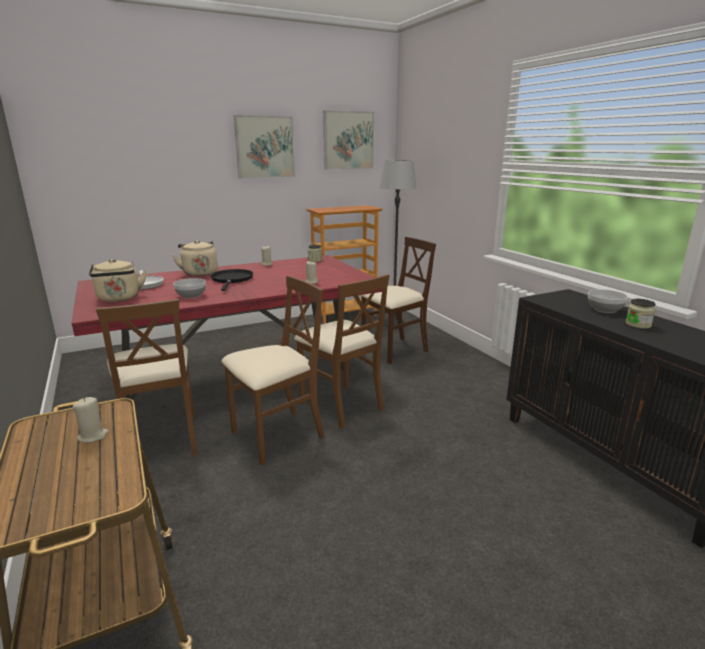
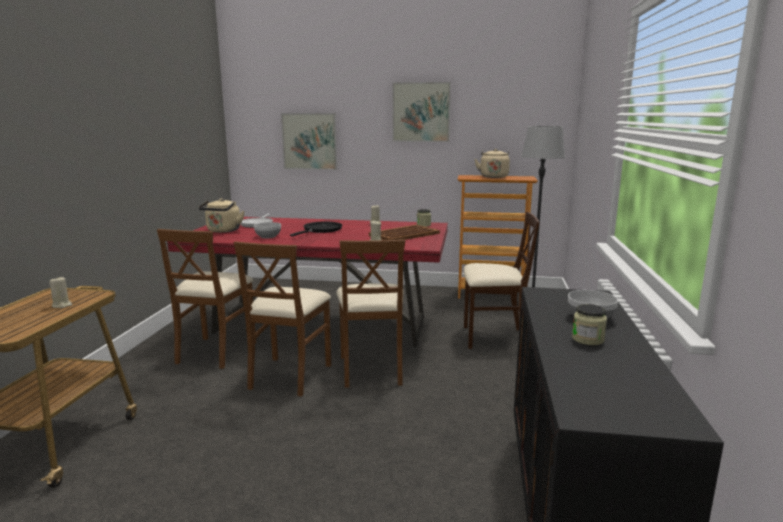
camera: 35 degrees right, 5 degrees down
beige kettle [173,240,218,276] -> beige kettle moved to [475,149,510,178]
brown chair [221,276,324,466] -> brown chair turned 105 degrees clockwise [234,241,331,396]
picture [323,110,374,170] -> picture moved to [281,113,337,170]
none -> brown tray [369,225,440,240]

